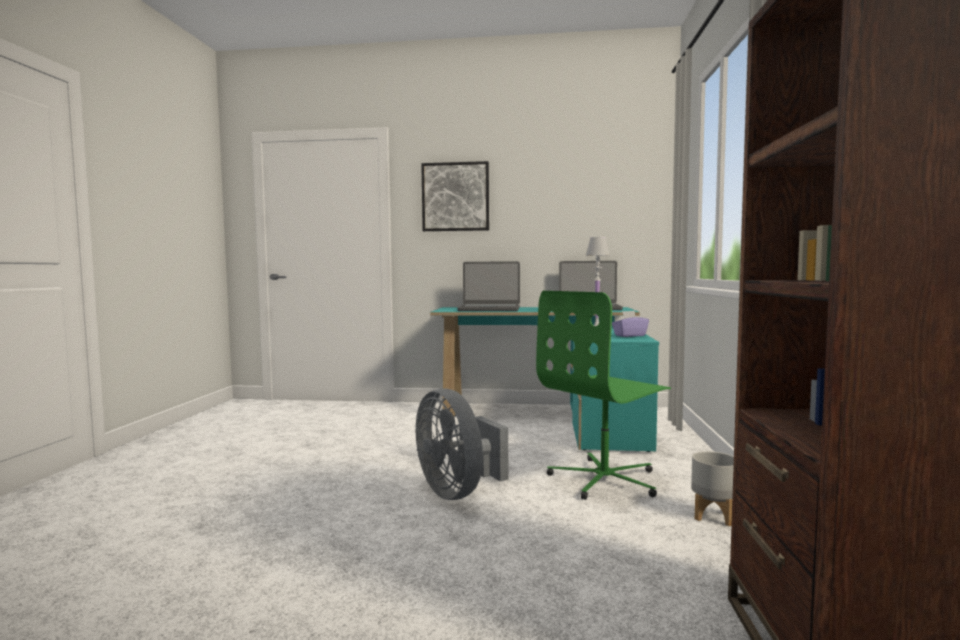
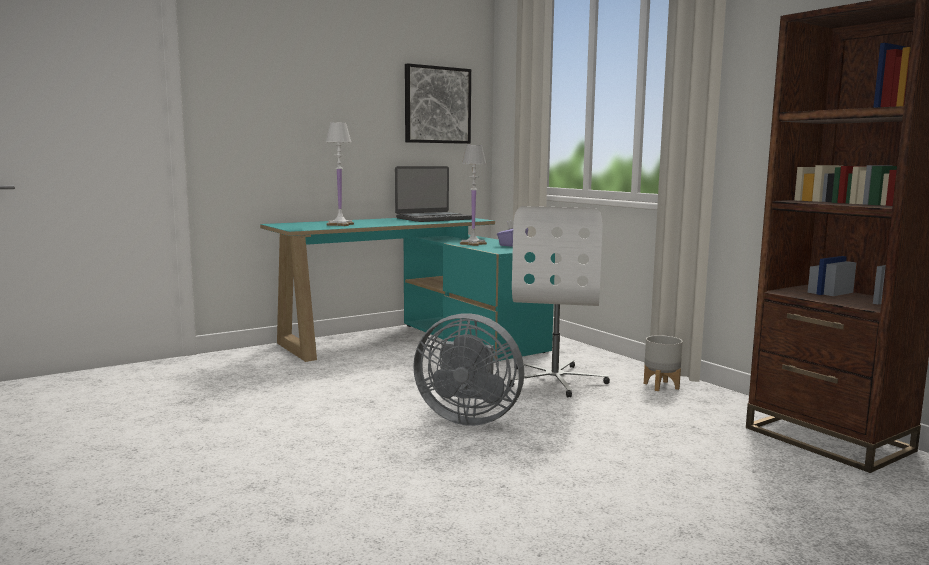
camera: 40 degrees left, 5 degrees up
picture [421,161,489,231] -> picture moved to [405,63,471,144]
laptop [457,261,520,311] -> white table lamp [326,122,354,226]
green office chair [536,291,671,500] -> white office chair [507,206,610,397]

